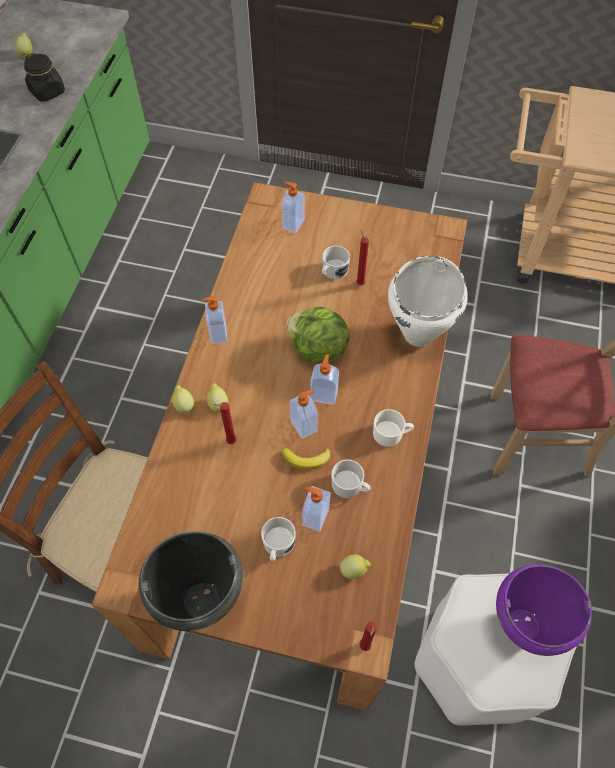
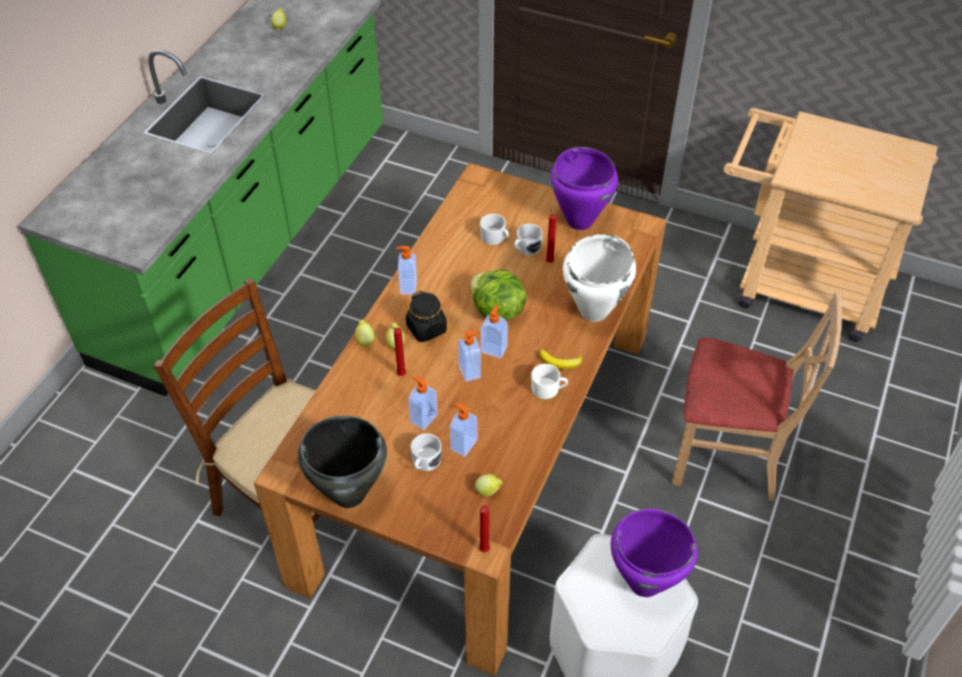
camera: 10 degrees right, 10 degrees down
black jar [24,53,65,102] -> black jar moved to [406,291,447,342]
soap dispenser [281,182,305,234] -> soap dispenser moved to [408,377,438,430]
banana [282,447,330,470] -> banana moved to [539,349,582,370]
white mug [331,460,370,498] -> white mug moved to [480,214,509,245]
none -> purple cooking pot [550,147,618,230]

